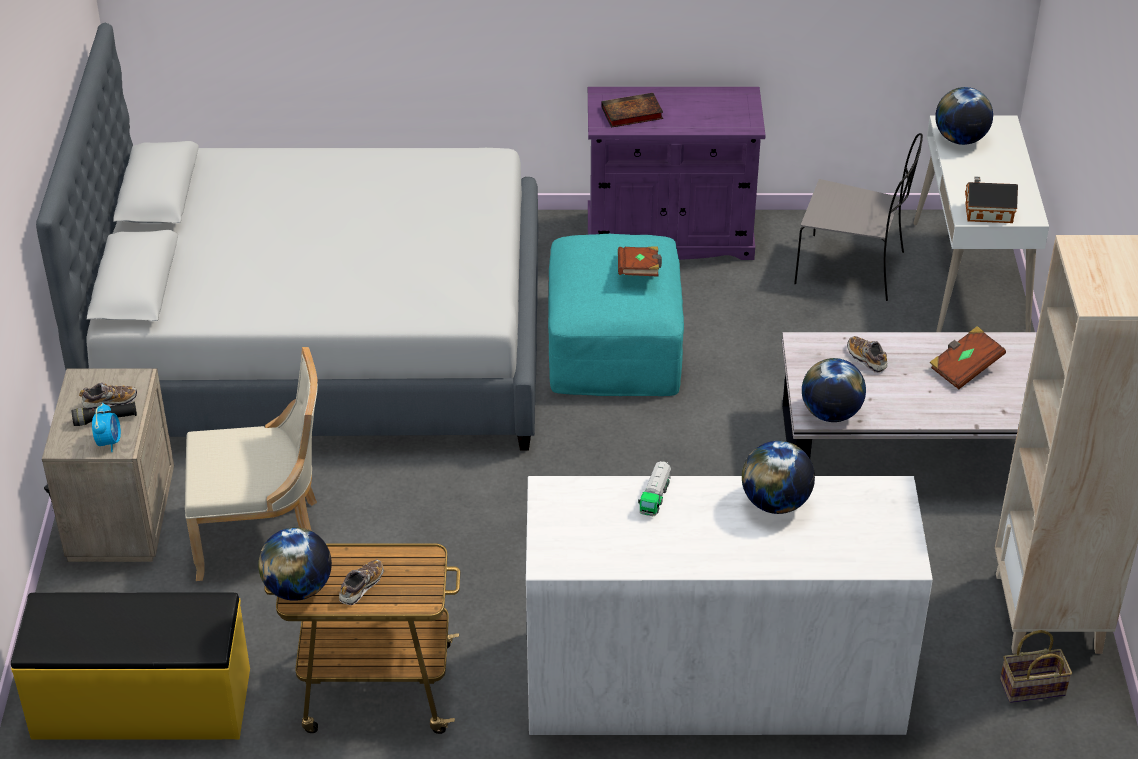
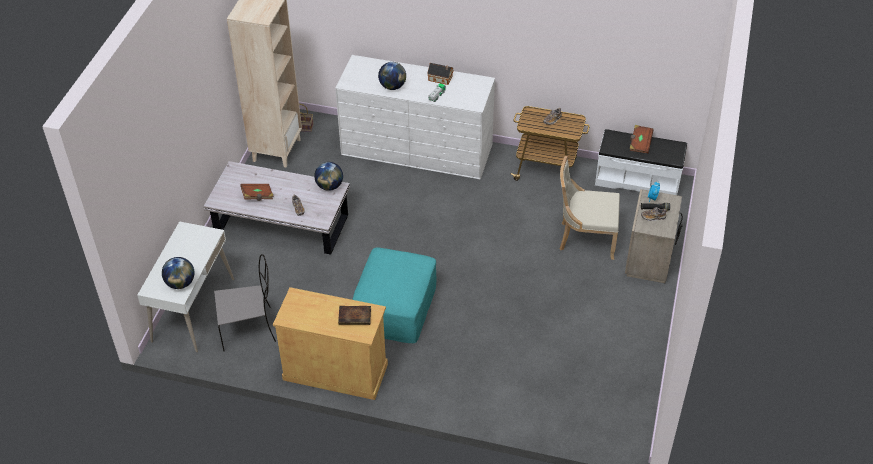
camera: 165 degrees left, 5 degrees up
yellow bench [11,592,250,739] -> white bench [595,129,687,195]
grey bed [36,22,538,451] -> none
globe [258,527,332,601] -> none
purple cabinet [588,87,766,260] -> beige cabinet [273,287,388,400]
brown book [618,246,662,277] -> brown book moved to [630,125,654,154]
grey chair [794,133,923,301] -> grey chair turned 135 degrees clockwise [214,254,276,351]
toy house [965,177,1018,223] -> toy house moved to [427,63,454,85]

